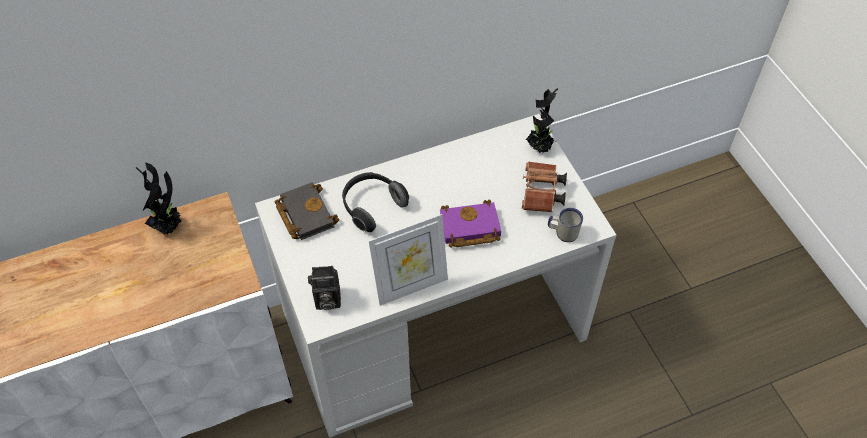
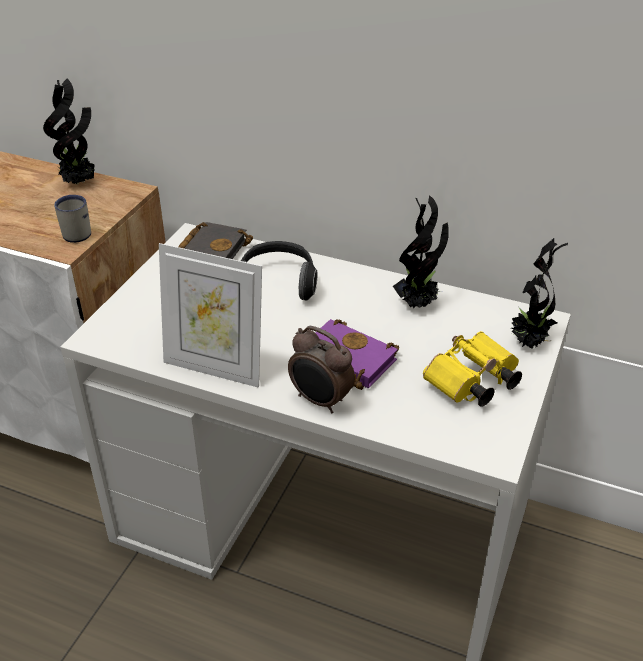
camera: 45 degrees right, 15 degrees down
camera [308,266,341,310] -> none
brown binoculars [522,161,567,212] -> yellow binoculars [423,331,522,407]
white mug [548,208,583,242] -> white mug moved to [54,195,91,243]
none -> alarm clock [288,326,355,413]
none -> potted plant [393,195,449,308]

